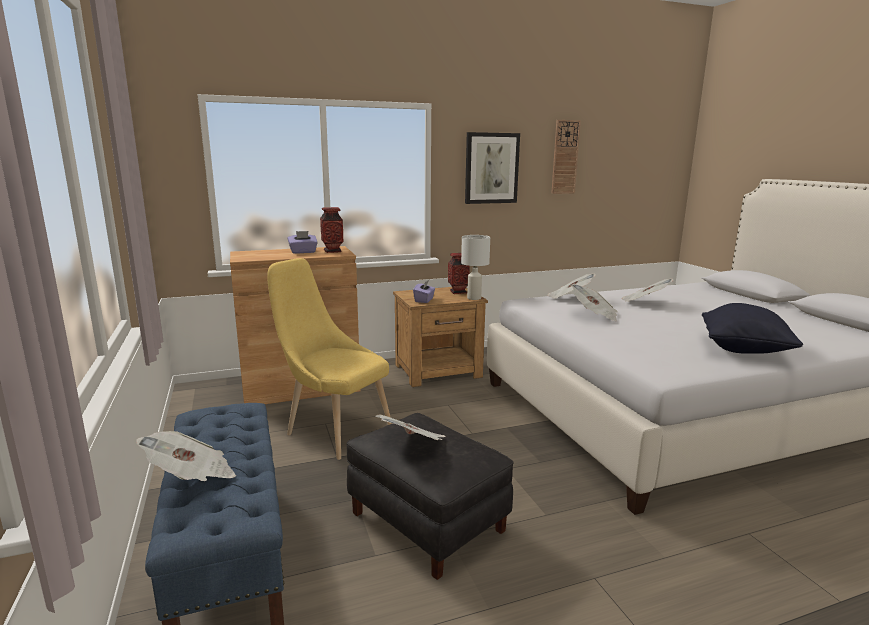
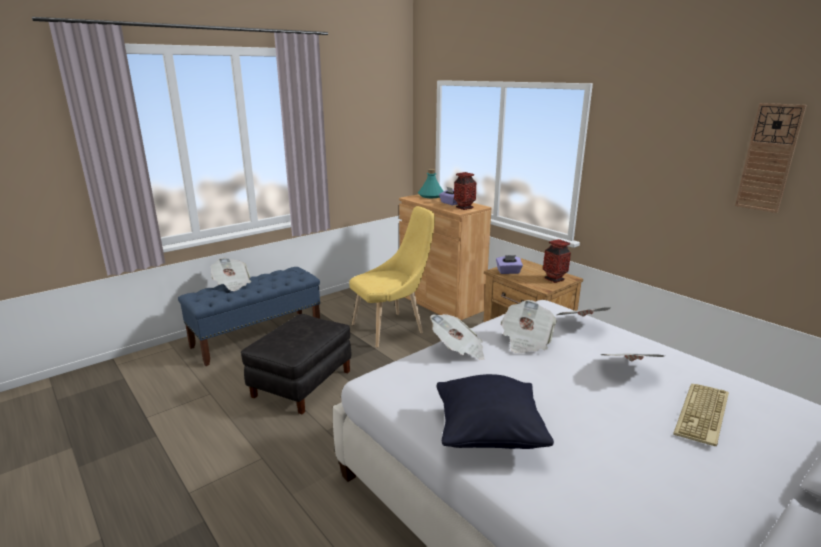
camera: 70 degrees right, 5 degrees up
yellow chair [267,258,392,460] -> yellow chair turned 45 degrees clockwise [349,206,435,348]
newspaper [375,415,445,440] -> newspaper moved to [430,314,484,360]
white table lamp [461,235,490,300] -> none
picture [465,132,520,204] -> none
none -> turquoise bottle [418,169,444,198]
none -> keyboard [673,384,729,446]

